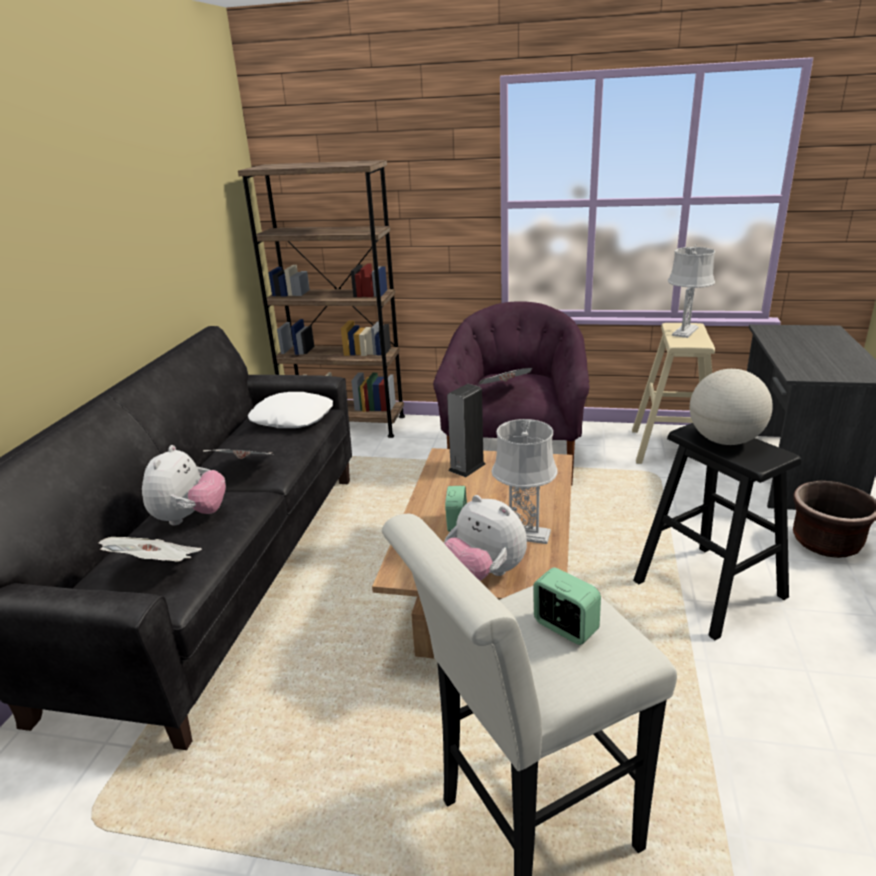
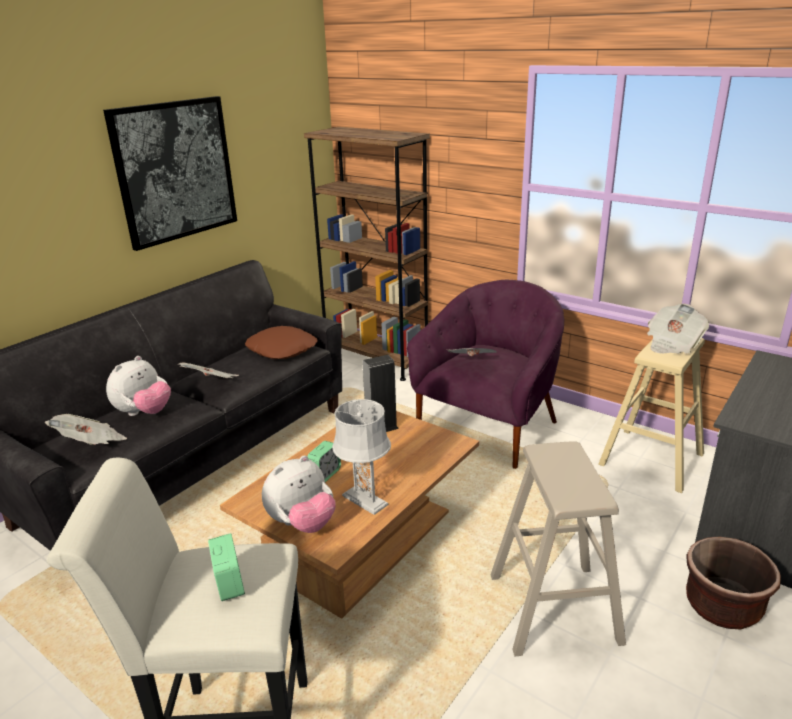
camera: 25 degrees right, 0 degrees up
white pillow [248,392,333,428] -> brown pillow [245,326,318,359]
plush toy [444,495,527,581] -> plush toy turned 105 degrees counterclockwise [262,455,336,533]
black stool [633,423,802,640] -> beige stool [490,441,626,656]
grey table lamp [668,244,715,338] -> newspaper [647,304,709,354]
globe [690,369,773,445] -> none
none -> picture [103,96,237,251]

